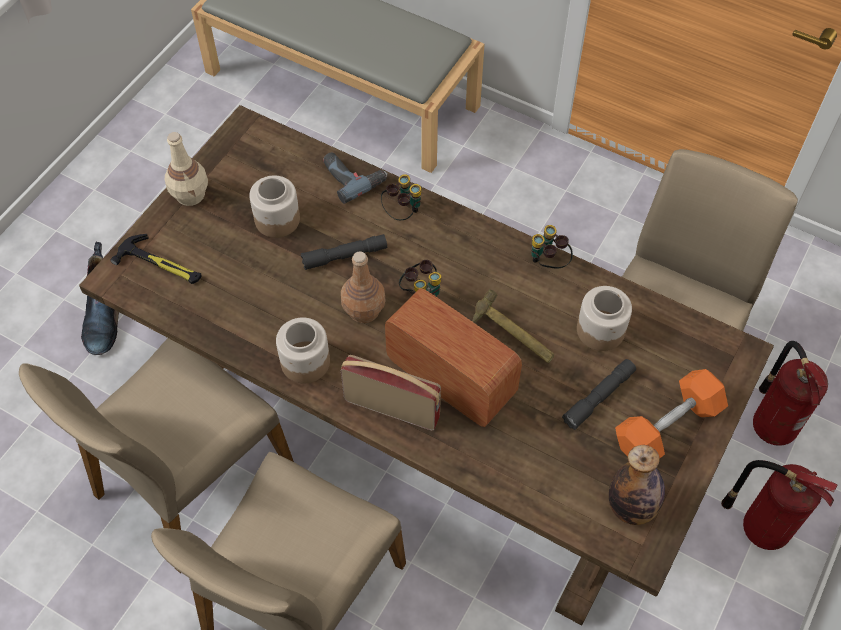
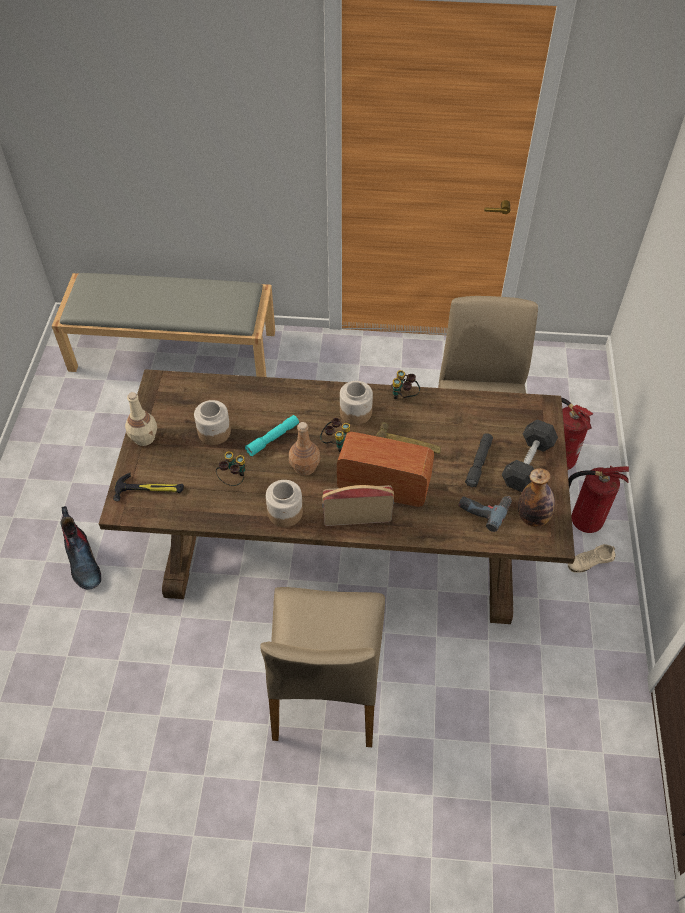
camera: 25 degrees left, 5 degrees down
beige chair [19,338,294,573] -> none
grey flashlight [301,234,387,270] -> turquoise flashlight [245,415,299,456]
power drill [323,153,388,204] -> power drill moved to [459,496,512,532]
binoculars [381,174,421,220] -> binoculars moved to [216,451,245,486]
jar [577,286,632,351] -> jar moved to [340,381,373,425]
orange dumbbell [615,369,728,458] -> grey dumbbell [502,419,558,492]
none -> beige shoe [568,544,616,573]

